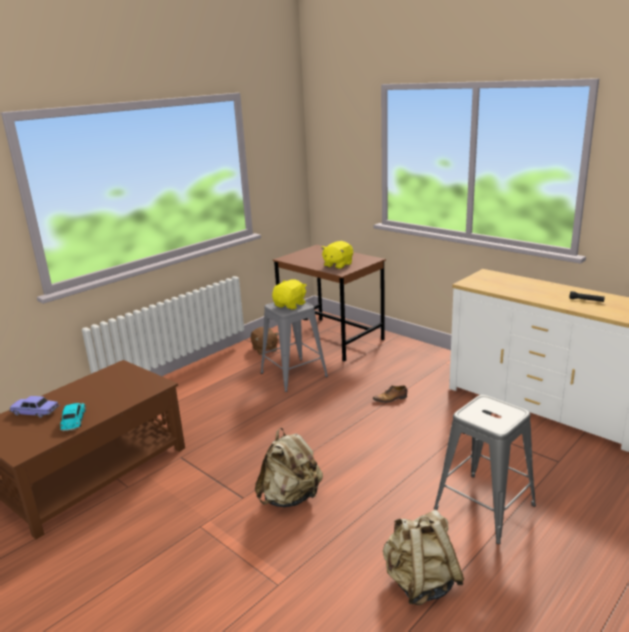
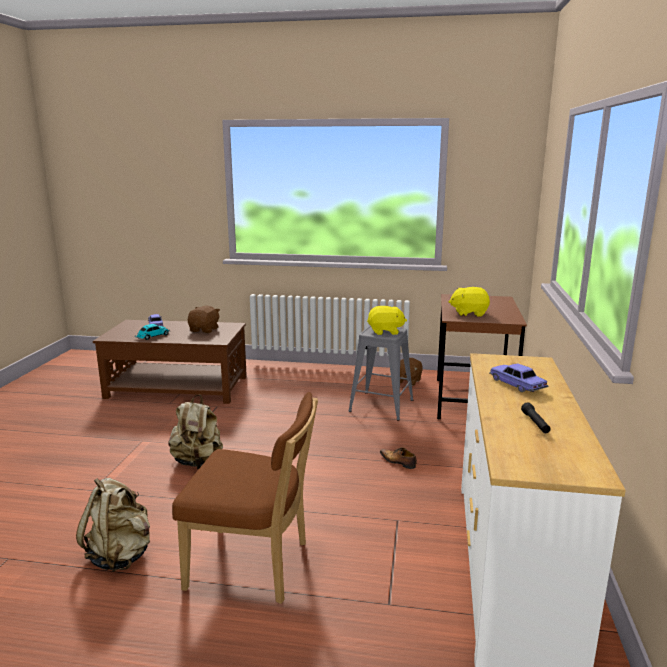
camera: 55 degrees right, 5 degrees down
grey stool [434,395,536,544] -> brown chair [172,392,318,604]
none -> brown plush toy [188,306,220,333]
none -> toy car [489,364,549,392]

